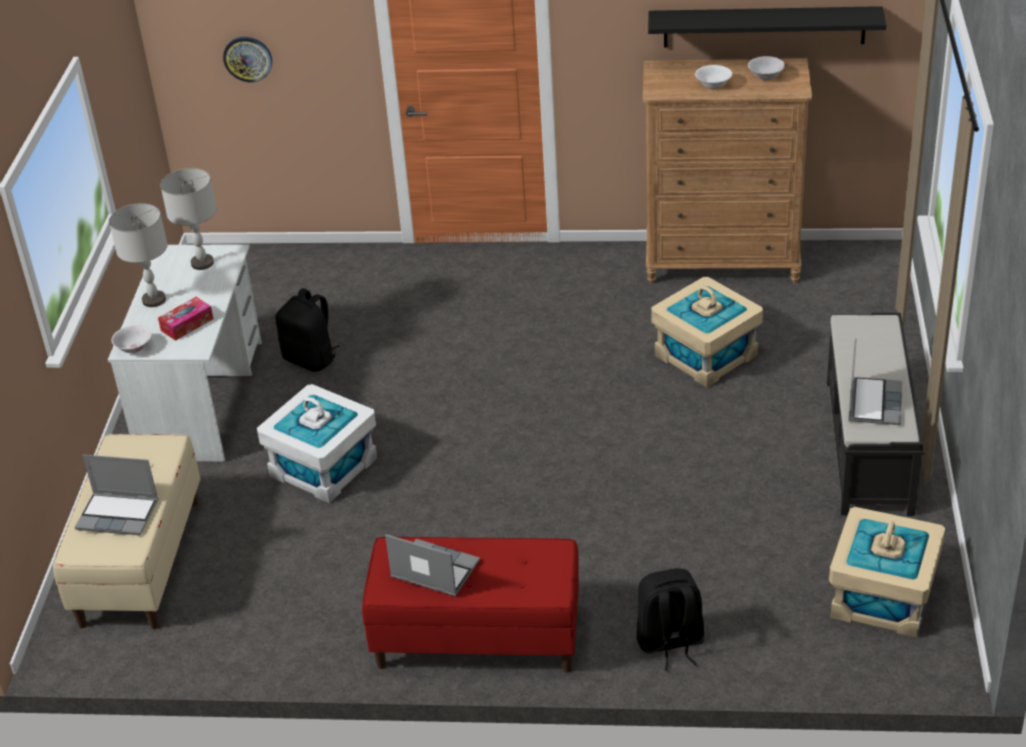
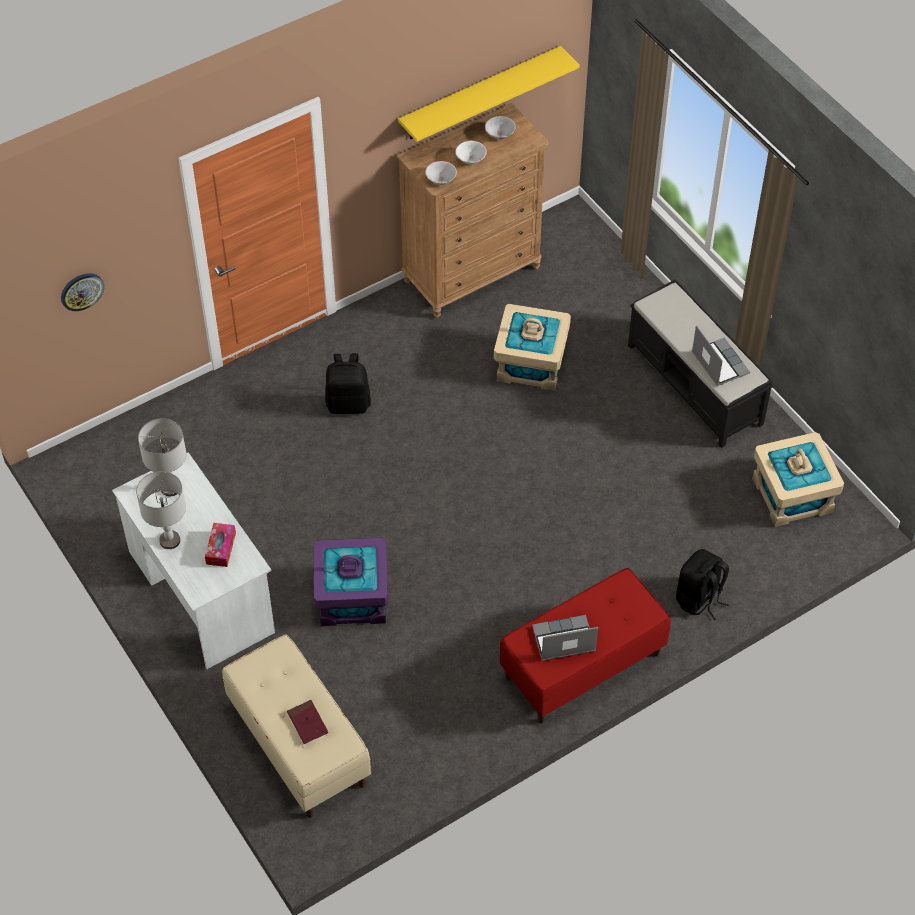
camera: 40 degrees left, 15 degrees up
laptop [75,455,159,535] -> red book [287,700,328,744]
white bowl [112,325,151,353] -> white bowl moved to [425,161,457,185]
white storage box [257,384,377,503] -> purple storage box [313,538,388,626]
black backpack [275,288,340,372] -> black backpack moved to [325,353,371,414]
black shelf [648,6,886,48] -> yellow shelf [398,46,580,142]

